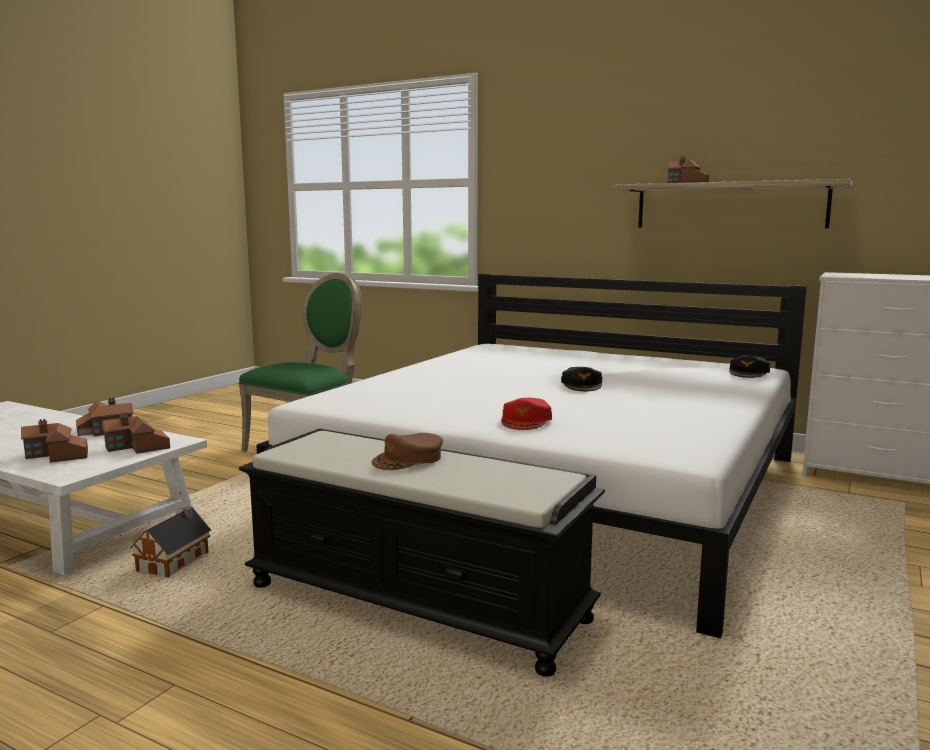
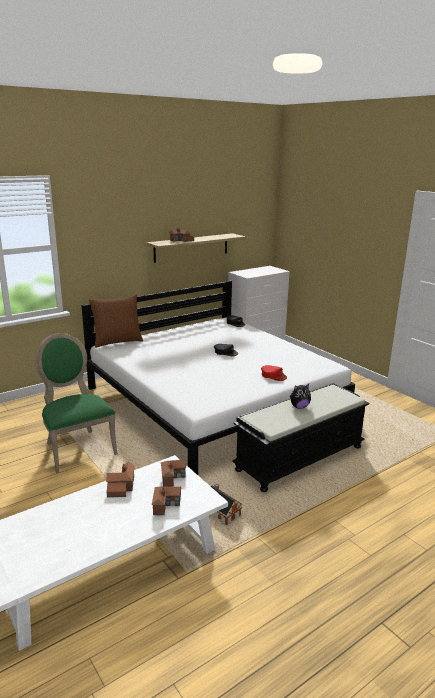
camera: 65 degrees left, 10 degrees up
brown cap [371,433,443,470] -> plush toy [290,384,311,409]
none -> brown pillow [89,294,143,348]

